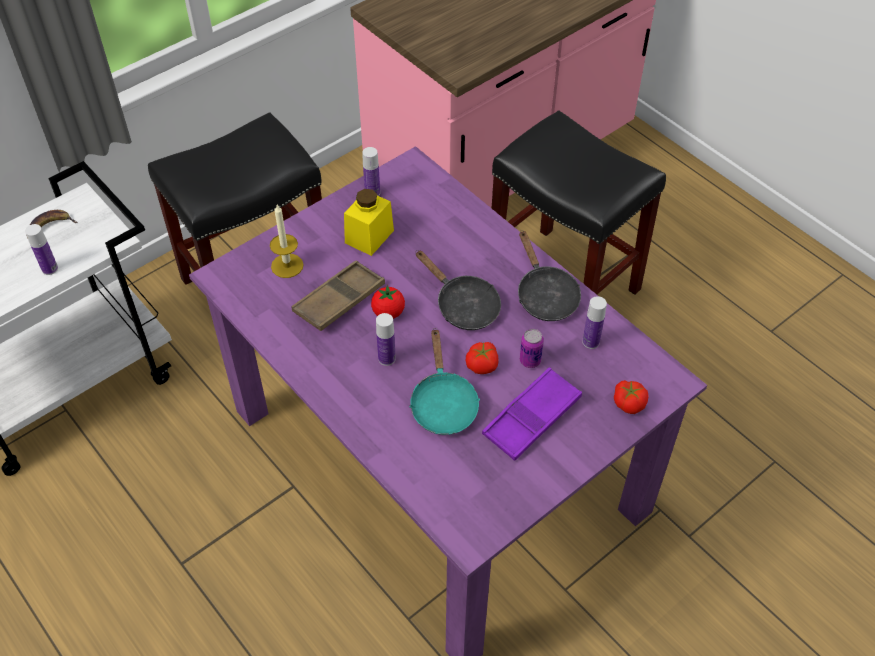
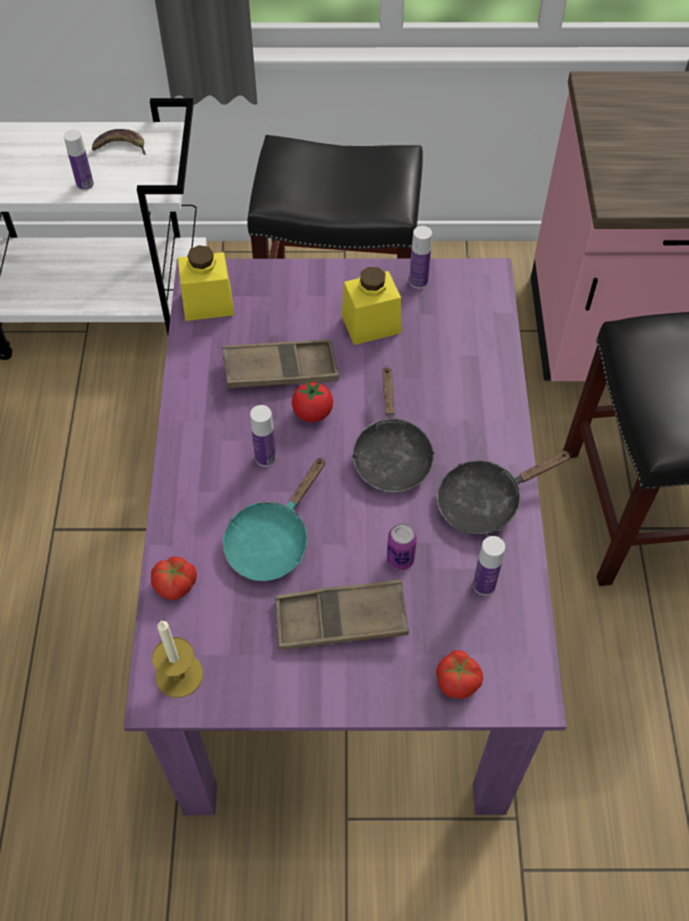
camera: 40 degrees right, 5 degrees up
candle [270,205,304,278] -> candle moved to [152,621,203,698]
tomato [466,342,499,374] -> tomato moved to [151,556,197,600]
purple tray [482,367,582,461] -> brown tray [275,579,409,650]
black frying pan [518,230,581,321] -> black frying pan turned 45 degrees clockwise [437,451,572,535]
none -> yellow jar [178,245,234,321]

